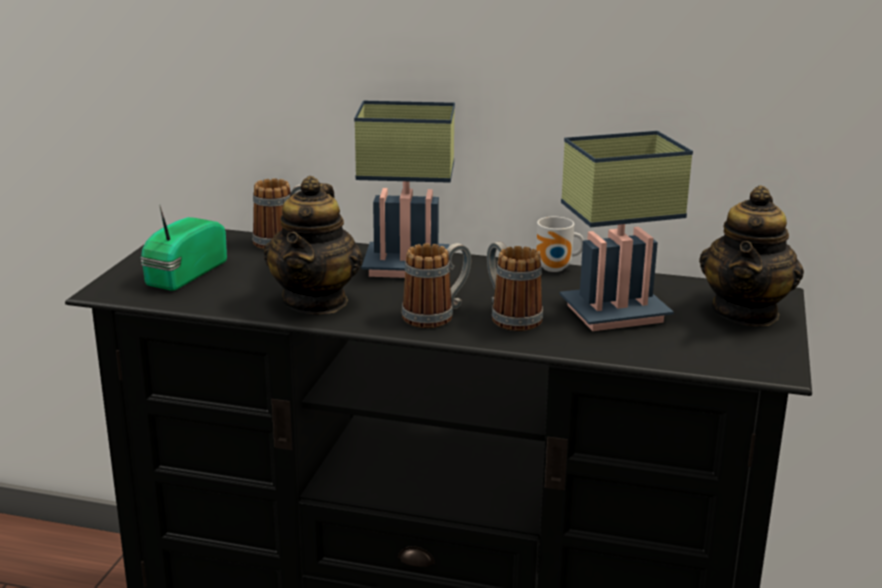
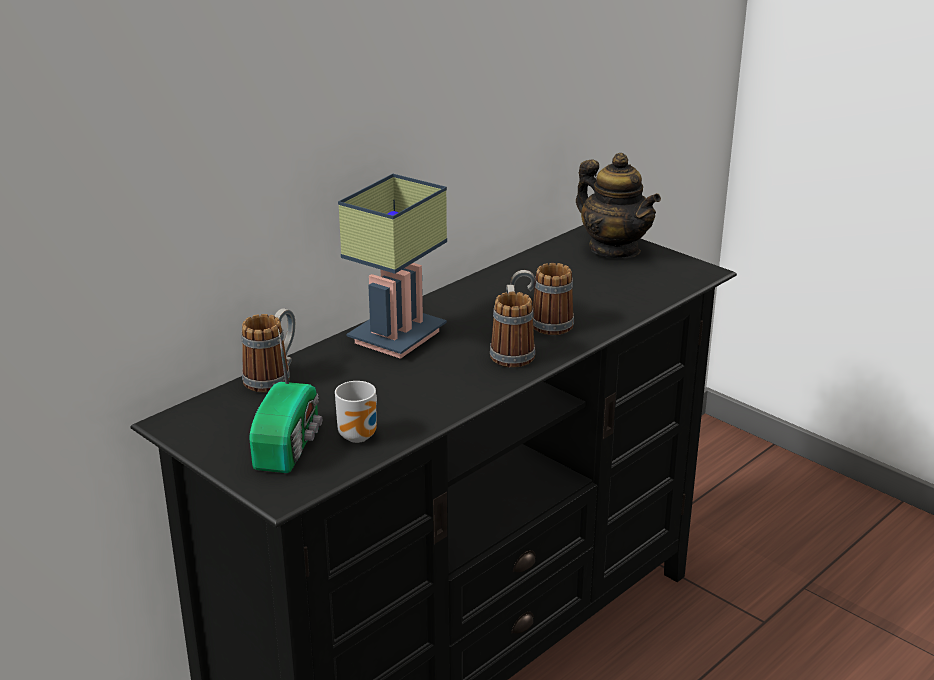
camera: 60 degrees left, 5 degrees up
radio [140,206,227,291] -> radio turned 135 degrees counterclockwise [249,329,322,473]
teapot [264,176,362,314] -> none
mug [536,217,584,272] -> mug moved to [335,381,377,443]
table lamp [559,131,693,331] -> none

